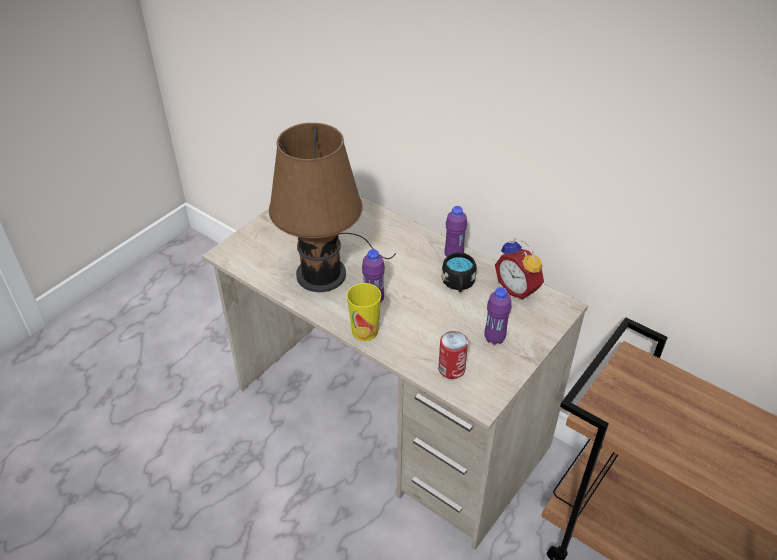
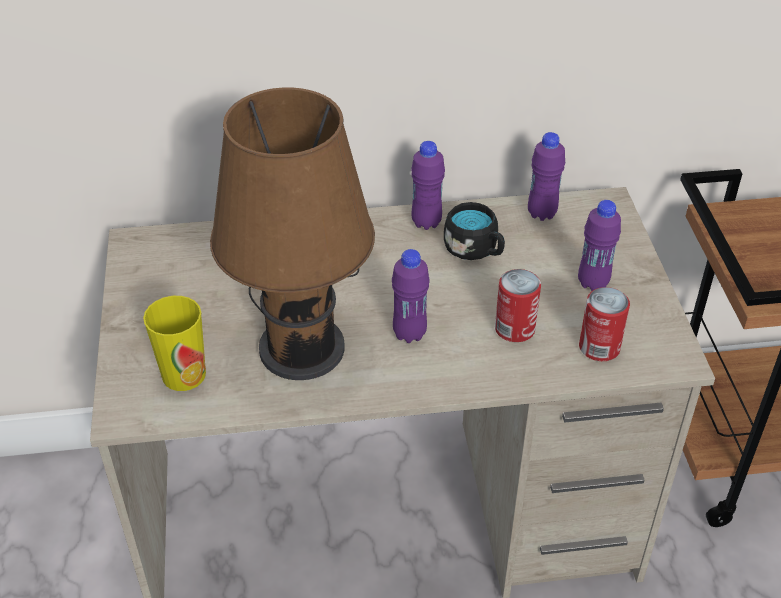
camera: 45 degrees left, 0 degrees up
cup [347,283,381,341] -> cup moved to [143,296,206,391]
alarm clock [495,238,544,300] -> purple bottle [528,132,565,221]
none -> can [495,269,541,342]

